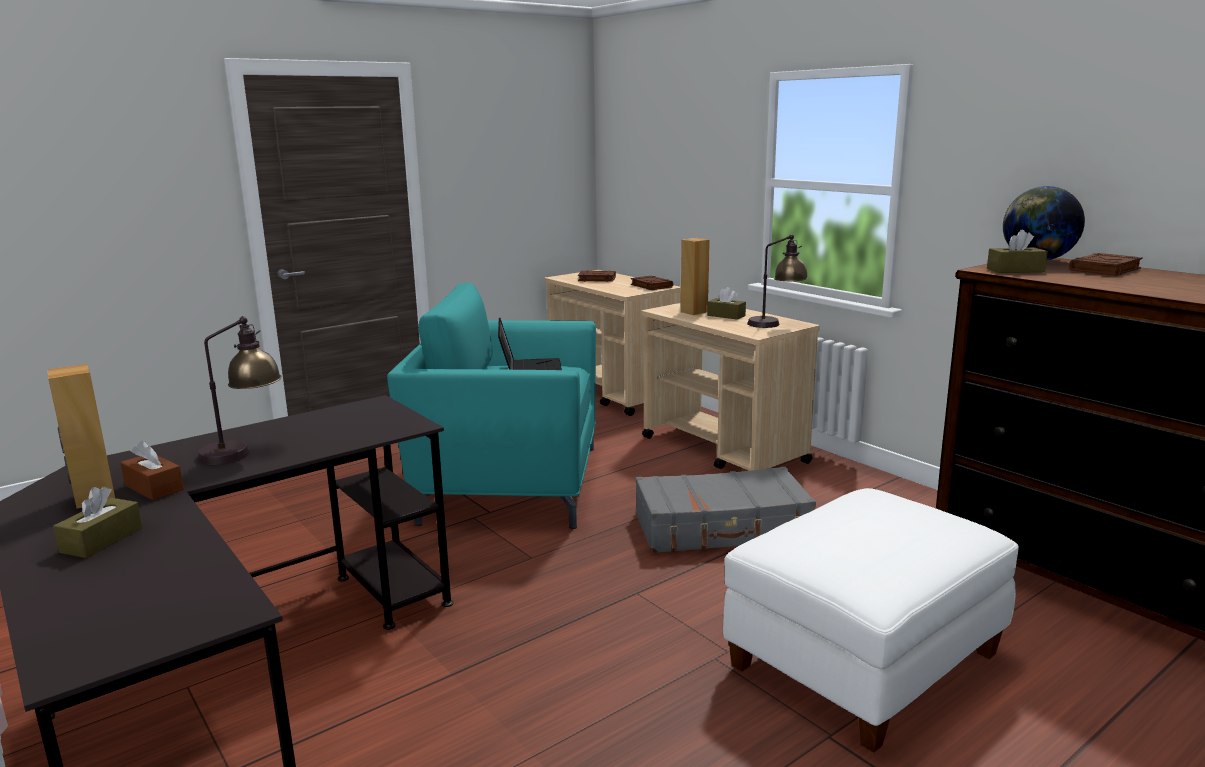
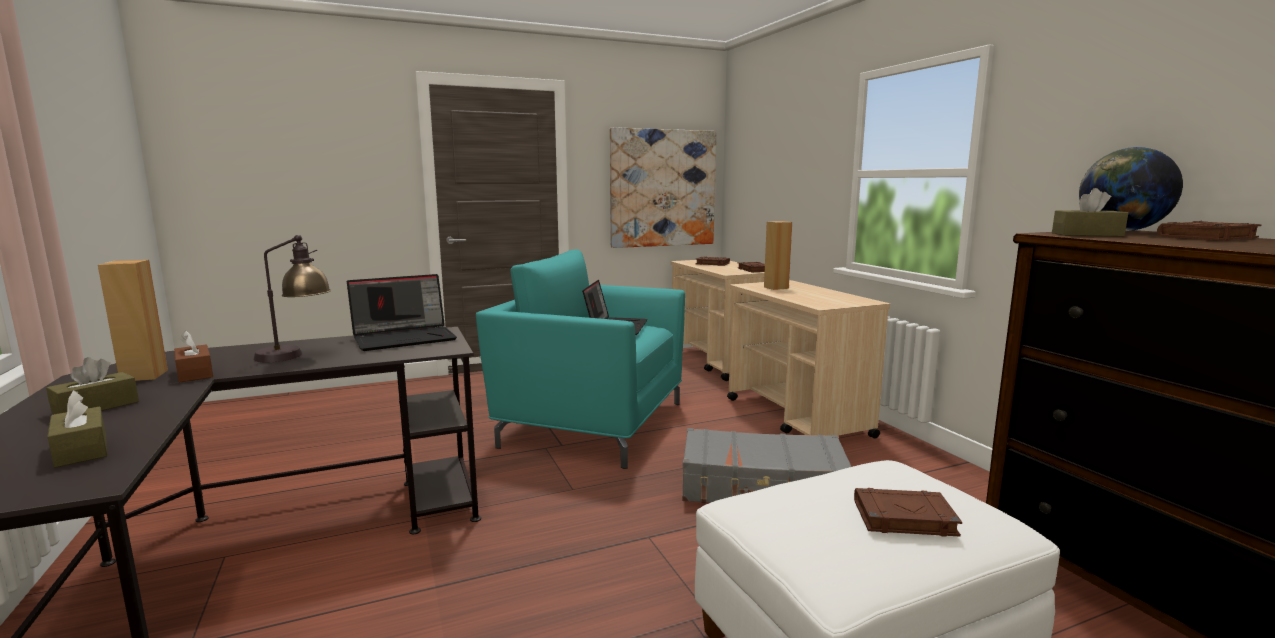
camera: 15 degrees right, 5 degrees down
brown tissue box [707,287,746,320] -> brown tissue box moved to [47,390,107,468]
table lamp [747,234,808,328] -> none
none -> laptop [347,274,457,351]
none -> picture [610,127,716,248]
none -> brown book [854,488,962,537]

